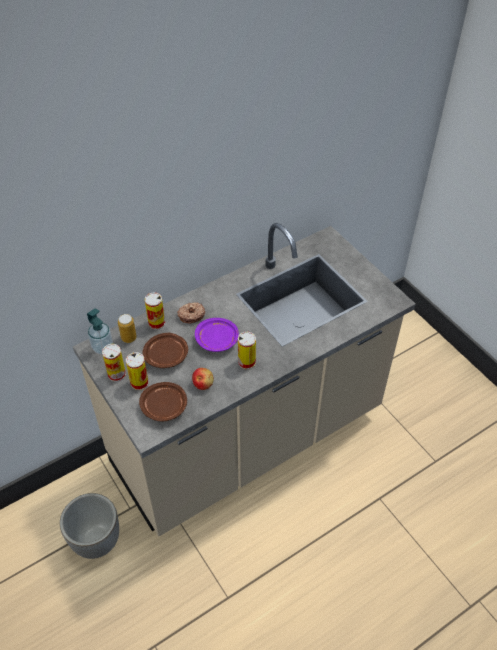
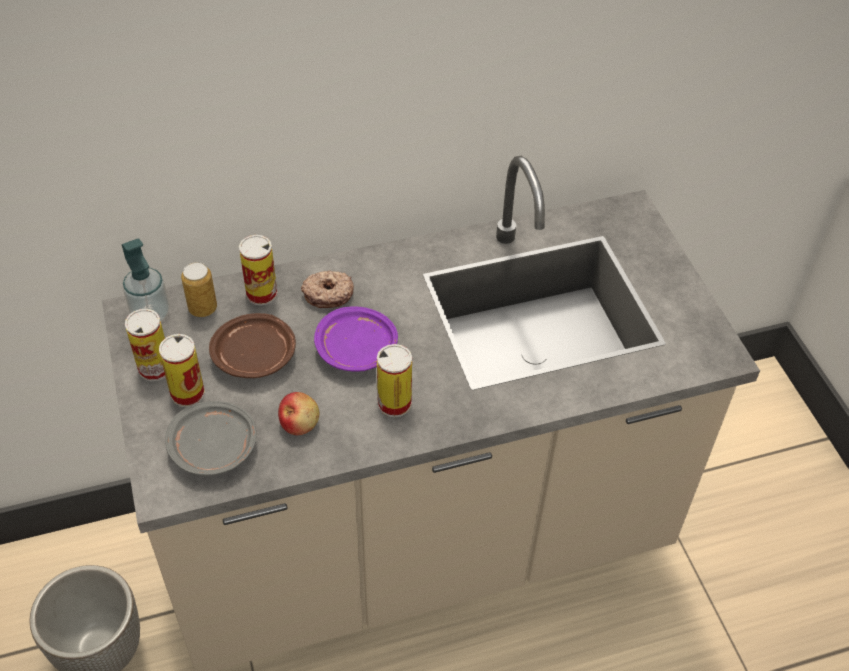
camera: 15 degrees right, 0 degrees up
brown plate [139,382,187,421] -> grey plate [165,401,256,476]

